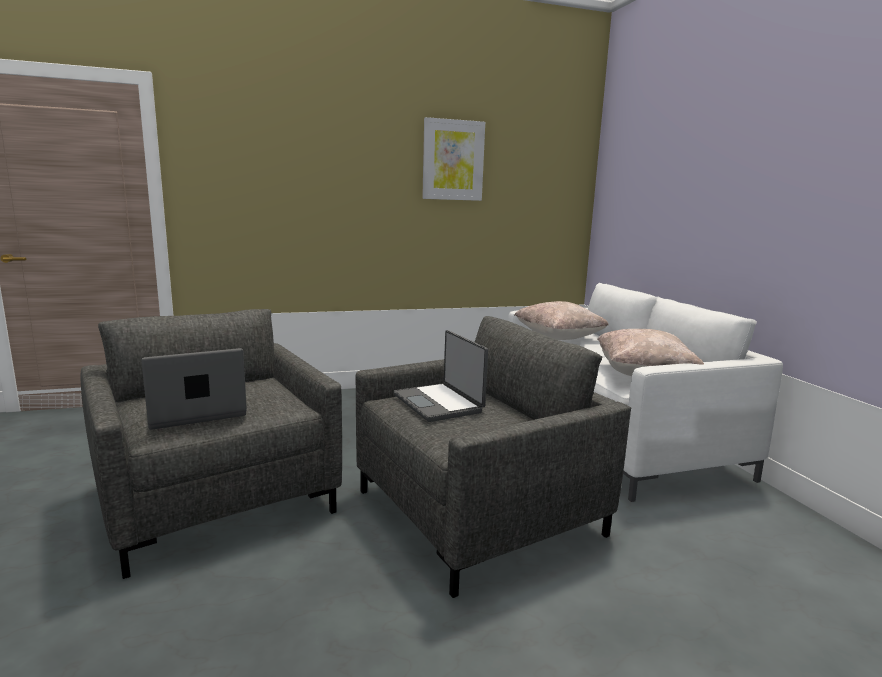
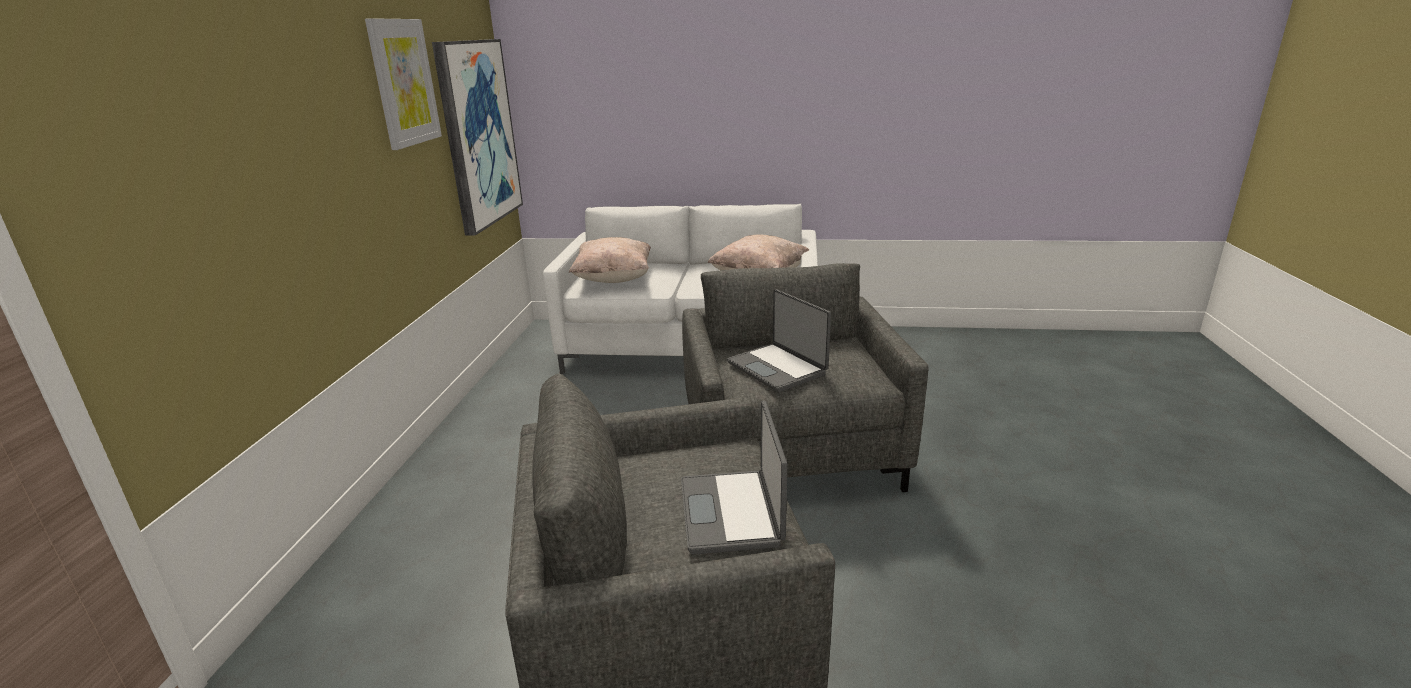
camera: 65 degrees left, 10 degrees up
laptop [394,330,488,422] -> laptop turned 60 degrees clockwise [727,289,831,392]
none -> picture [432,39,523,236]

